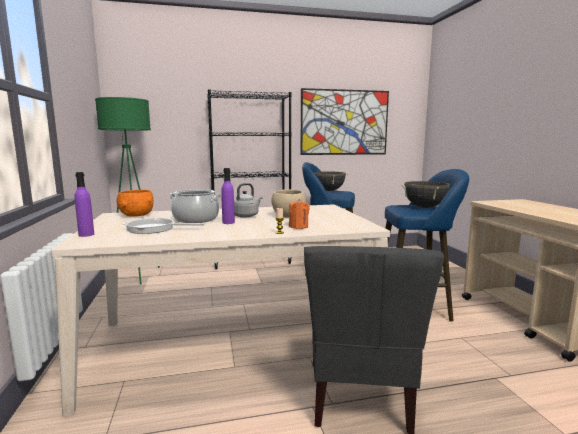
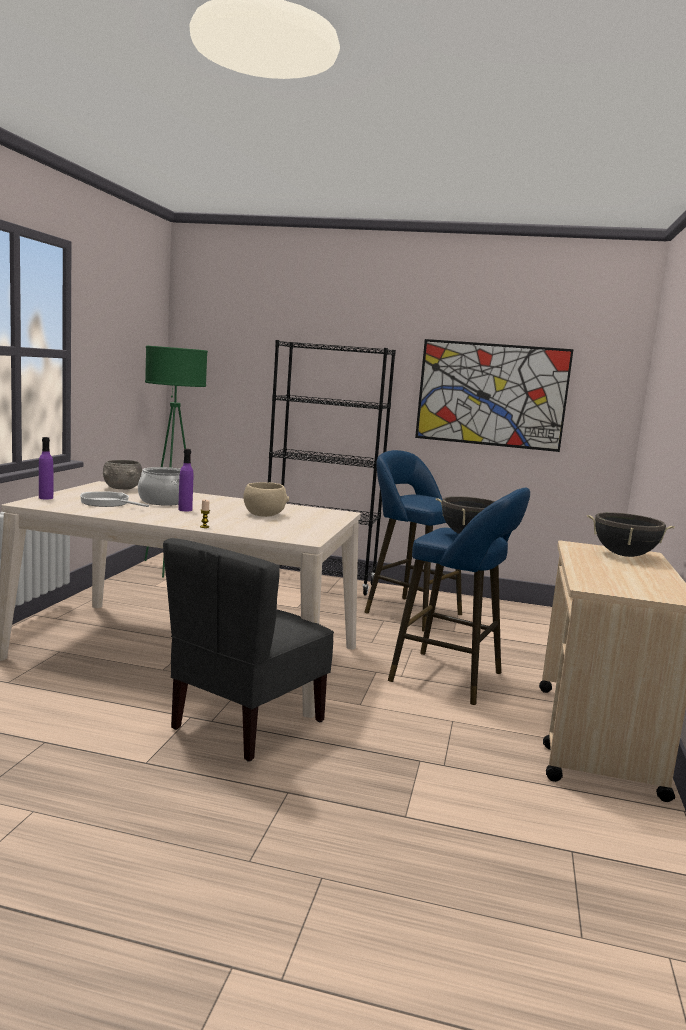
camera: 25 degrees right, 0 degrees up
orange bowl [117,190,154,217] -> grey bowl [103,460,142,489]
grey kettle [234,183,263,218] -> none
orange candle [289,199,310,229] -> none
black cooking pot [314,172,349,191] -> black cooking pot moved to [587,512,675,557]

